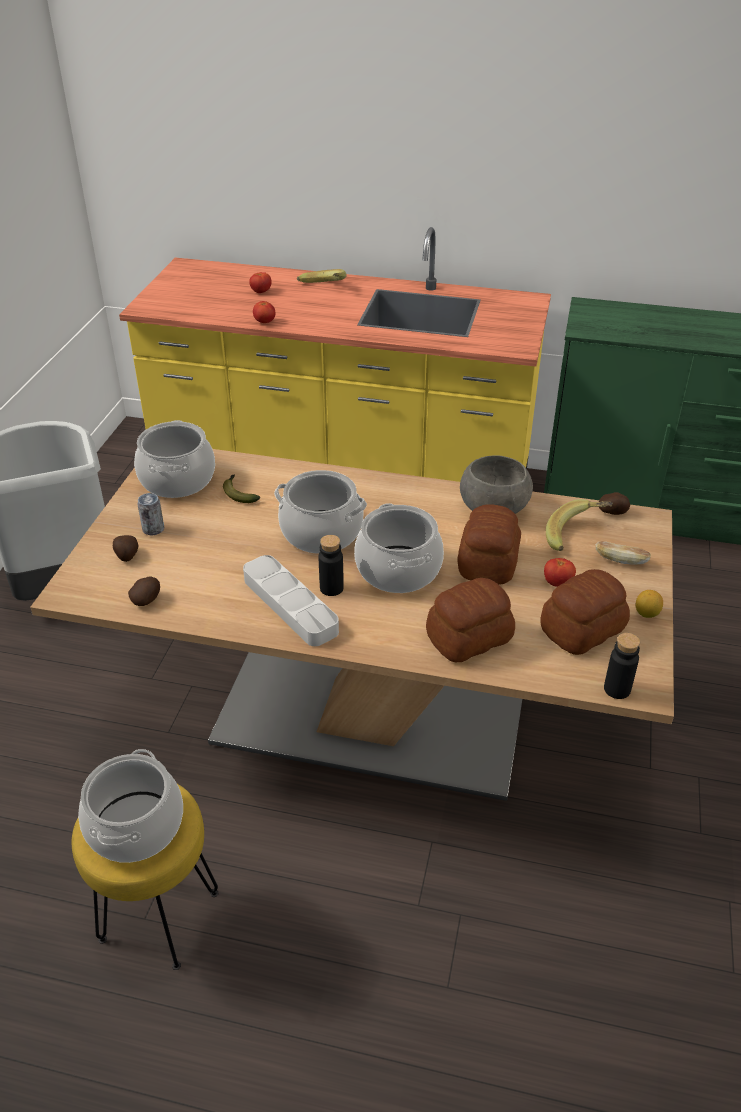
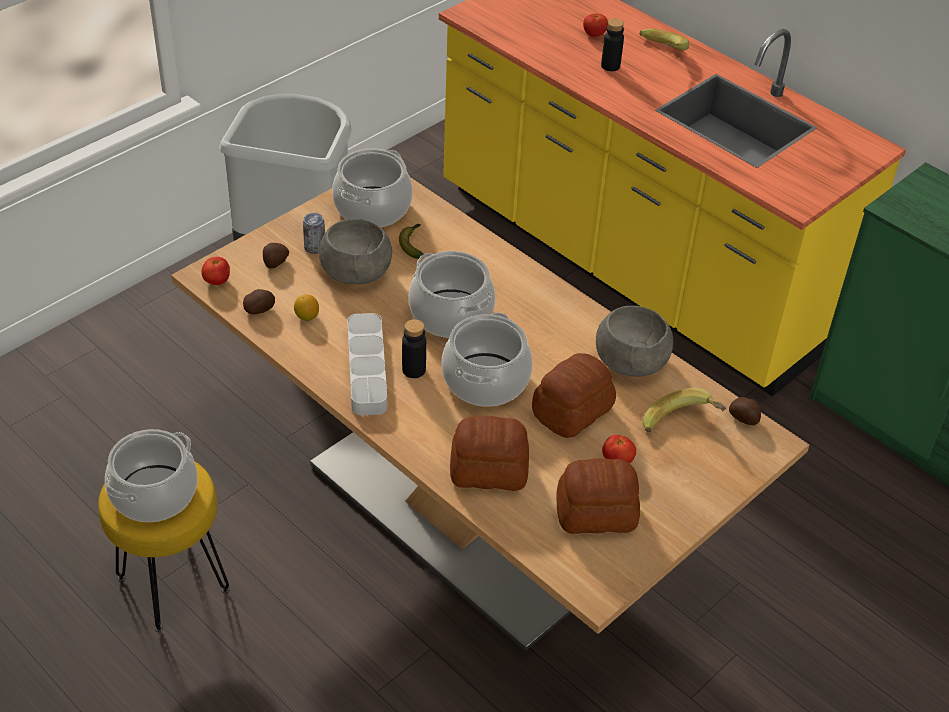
camera: 30 degrees right, 5 degrees up
tomato [253,301,275,323] -> tomato moved to [202,257,230,285]
bread [595,541,651,565] -> none
black bottle [604,633,640,699] -> black bottle moved to [601,19,624,71]
lemon [636,590,663,618] -> lemon moved to [294,294,319,321]
none -> grey bowl [319,219,392,285]

